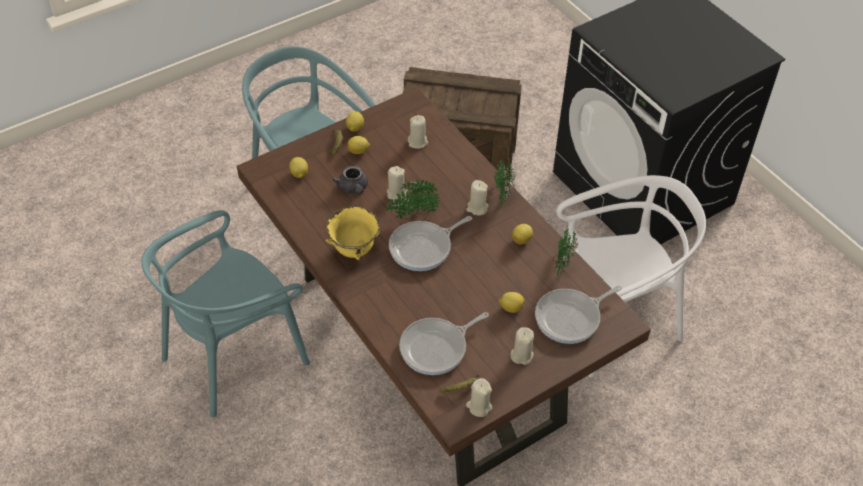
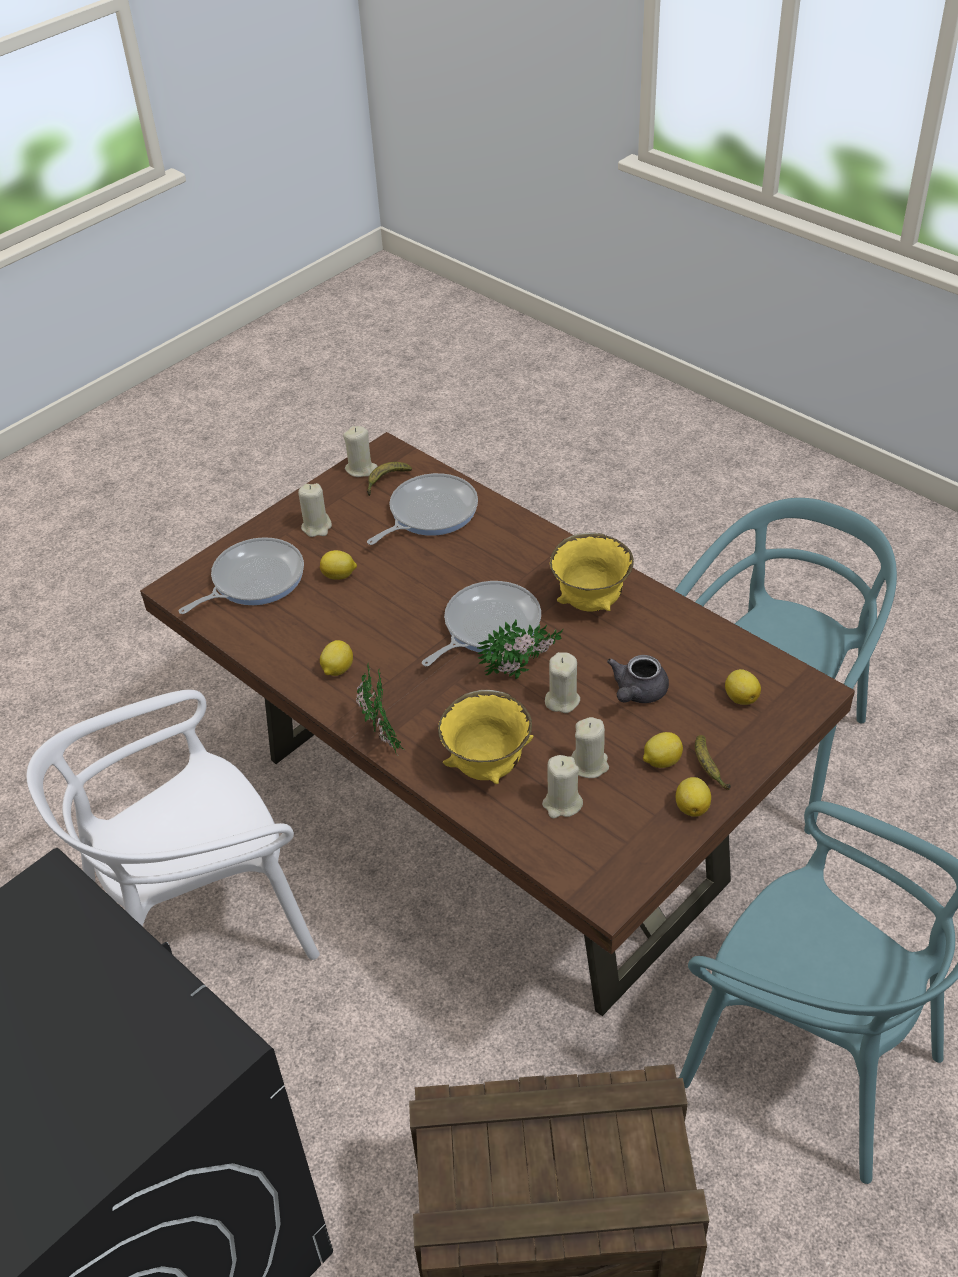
camera: 170 degrees right, 5 degrees down
grey teapot [333,166,368,195] -> grey teapot turned 120 degrees counterclockwise [607,655,669,703]
beige candle [466,180,488,215] -> beige candle moved to [571,717,609,778]
potted plant [554,225,578,276] -> none
none -> yellow bowl [438,690,533,784]

